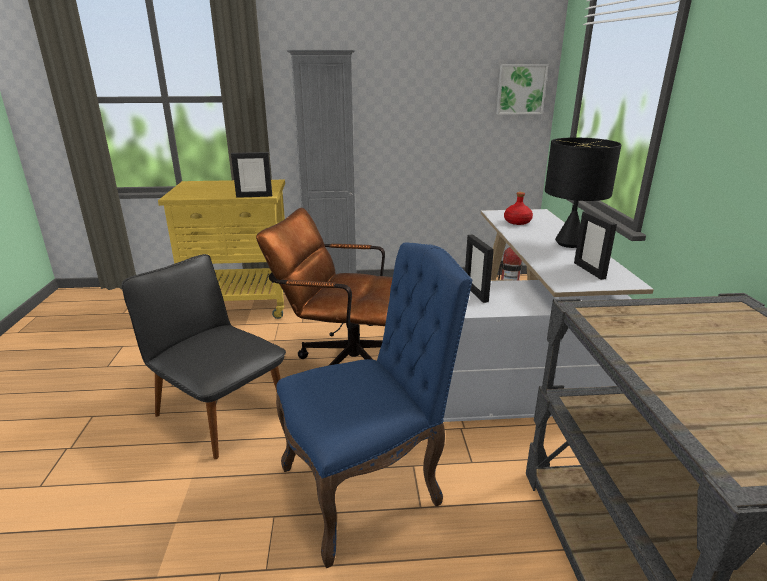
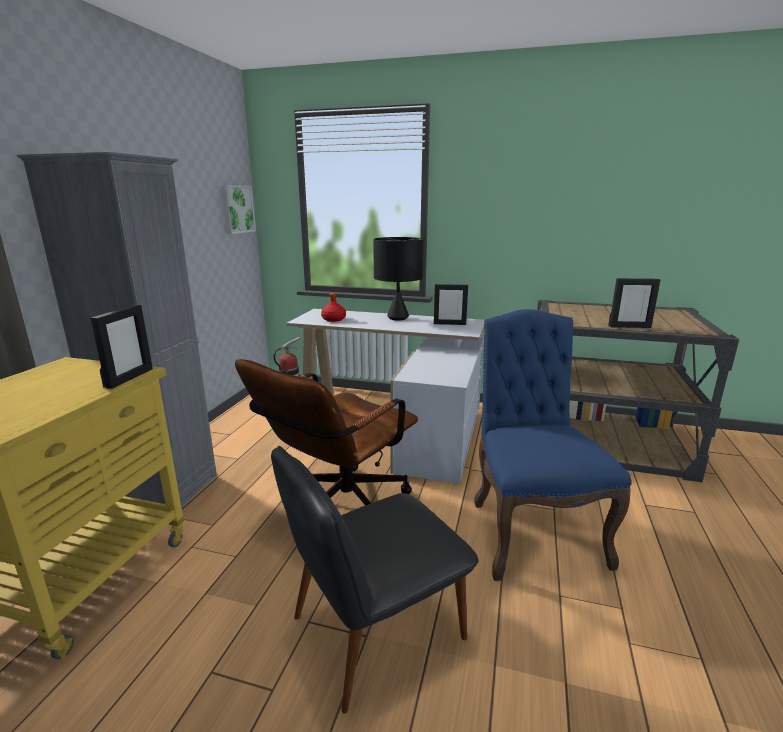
camera: 70 degrees left, 5 degrees down
picture frame [465,234,494,303] -> picture frame moved to [608,278,661,328]

